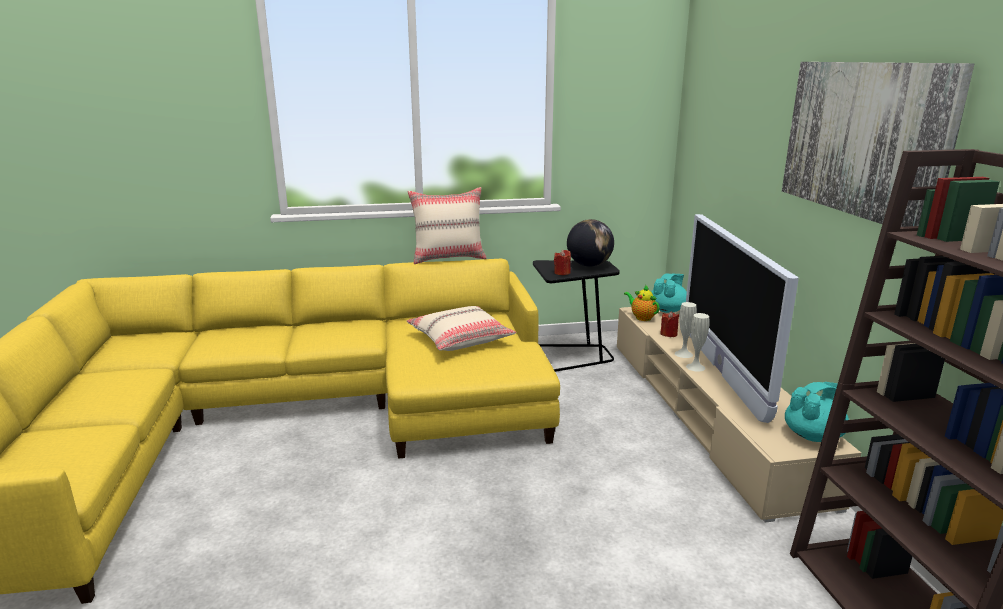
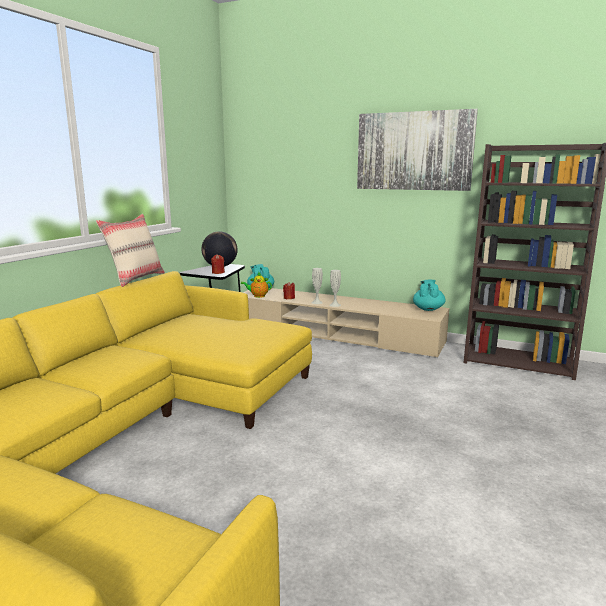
camera: 55 degrees left, 5 degrees down
beige pillow [406,306,516,351] -> none
television [686,214,799,423] -> none

